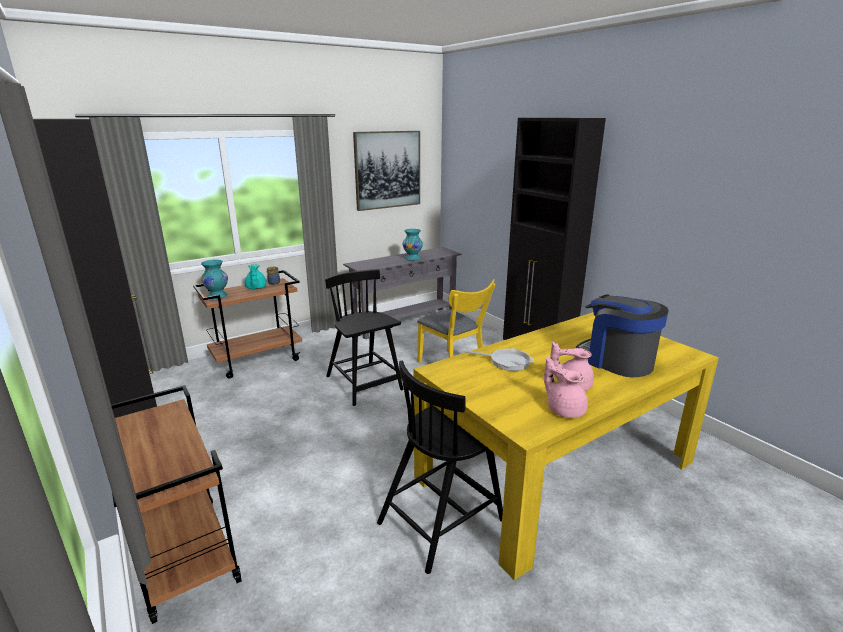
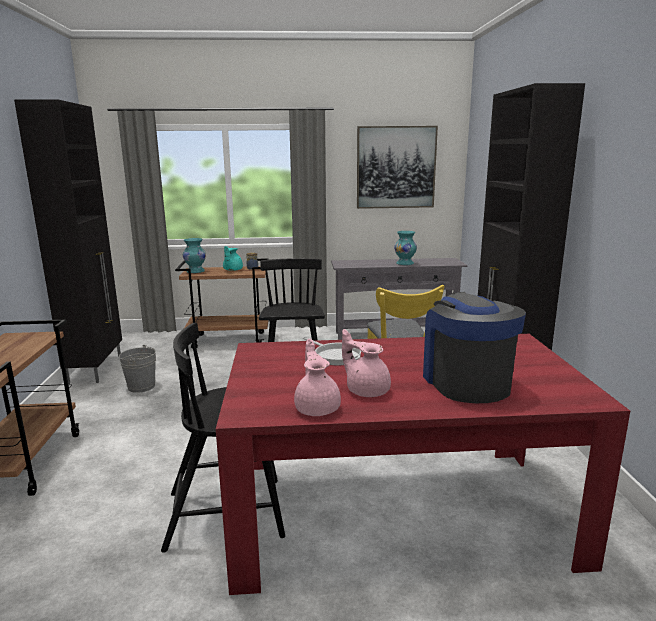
camera: 30 degrees right, 5 degrees down
yellow dining table [414,312,719,580] -> red dining table [216,334,630,595]
none -> grey bucket [119,345,156,393]

